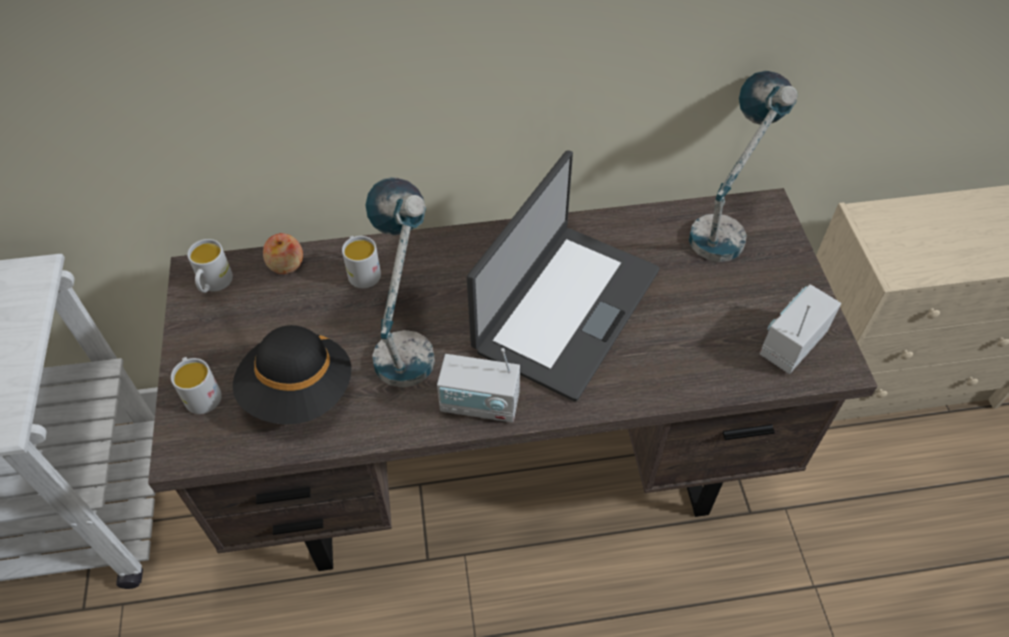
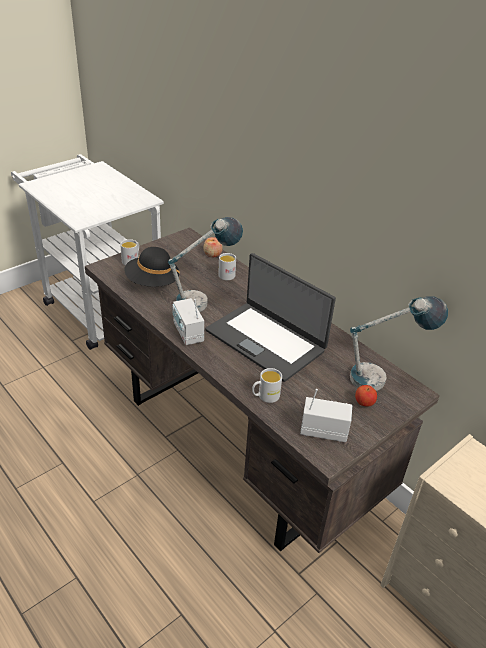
camera: 55 degrees right, 15 degrees down
white mug [187,239,233,293] -> white mug moved to [252,368,282,403]
laptop [467,150,660,401] -> laptop turned 45 degrees clockwise [205,253,336,382]
none -> apple [355,385,377,407]

